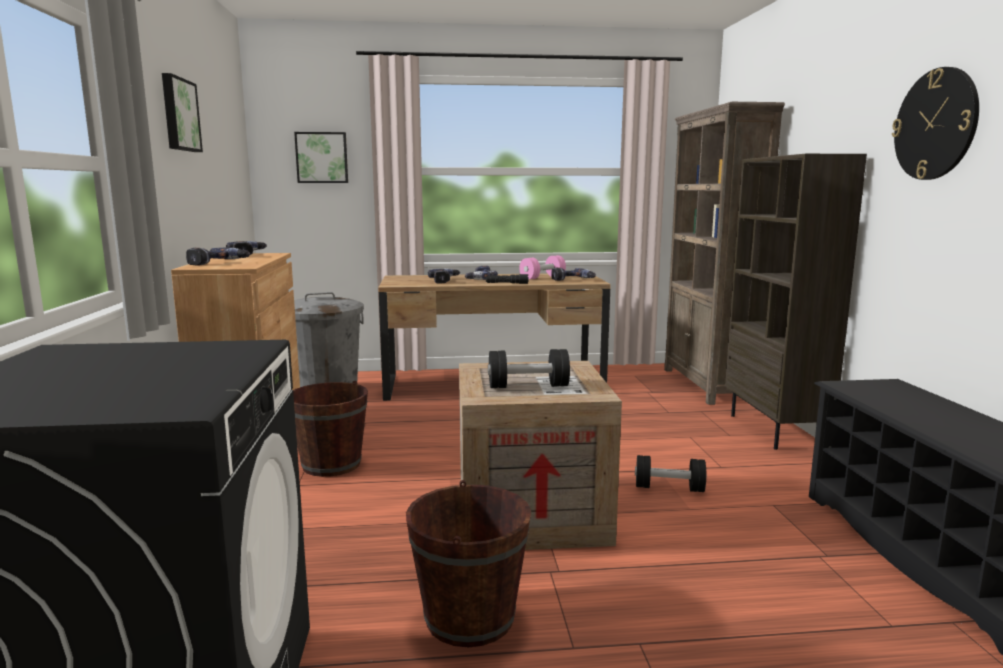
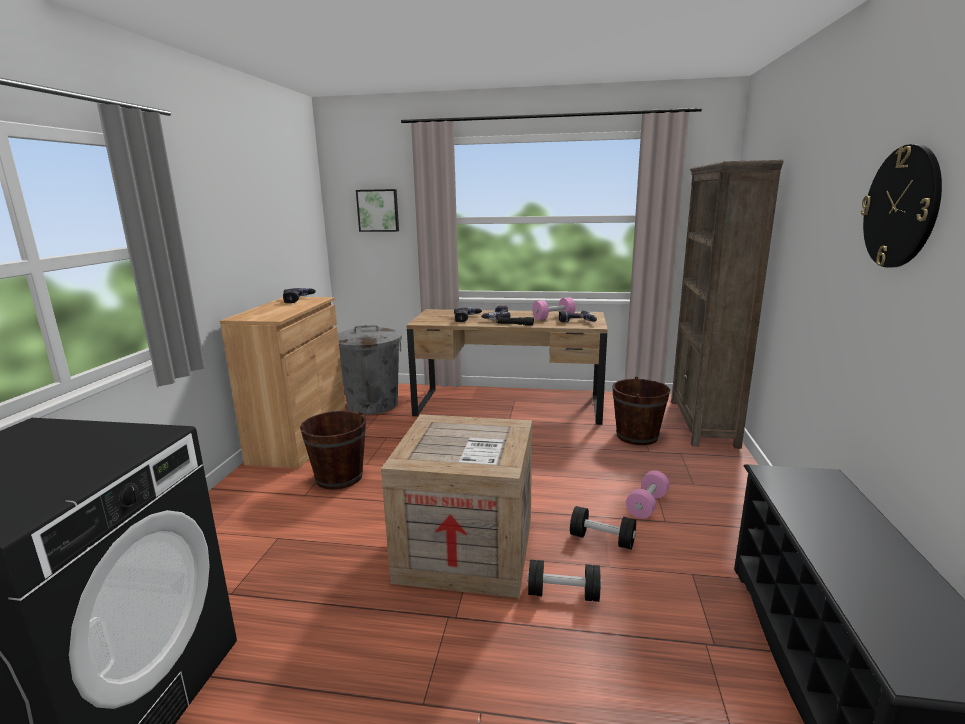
camera: 15 degrees right, 5 degrees up
picture [162,73,203,152] -> none
power drill [186,248,250,266] -> none
brown bucket [406,480,531,647] -> brown bucket moved to [612,376,670,445]
black dumbbell [488,349,570,388] -> black dumbbell moved to [527,560,601,602]
brown bookcase [725,154,867,450] -> none
none -> pink dumbbell [626,470,670,519]

